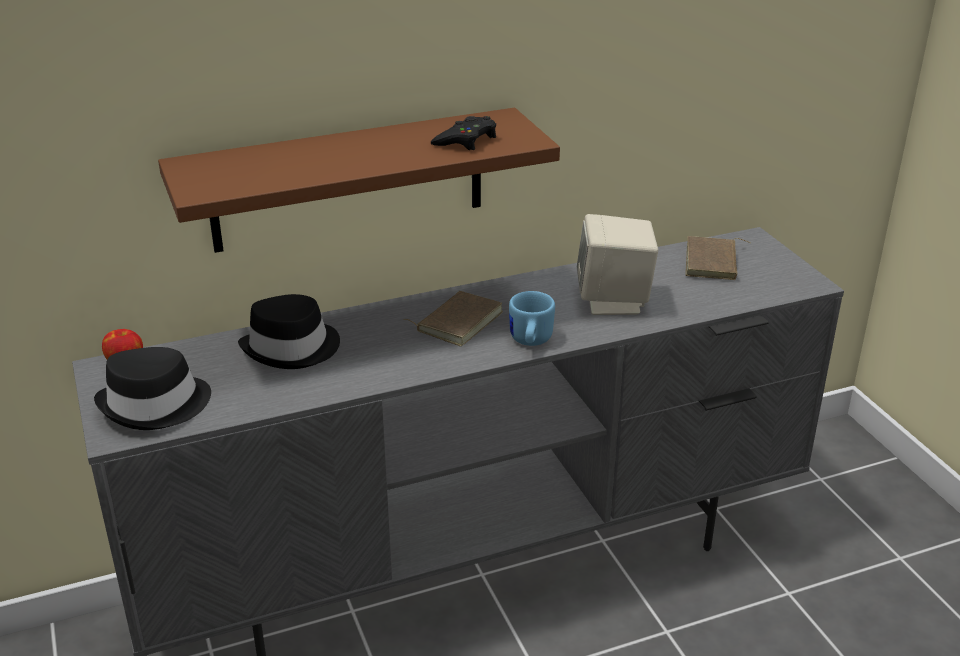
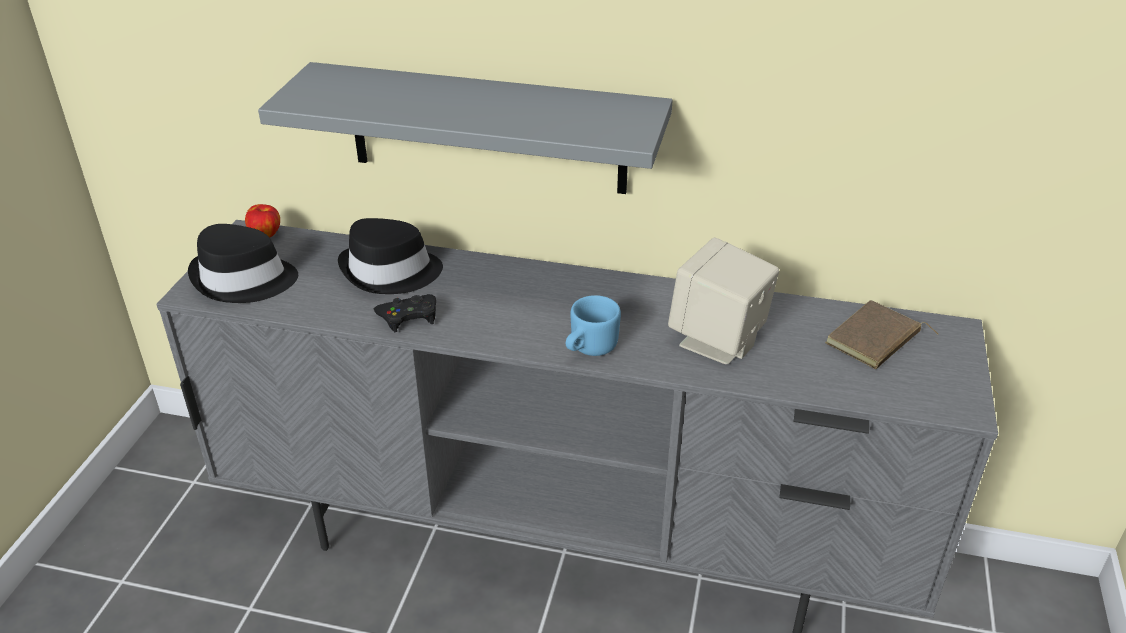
camera: 35 degrees right, 5 degrees up
brown shelf [158,108,560,253] -> grey shelf [258,62,673,194]
brown book [403,291,503,346] -> none
black game controller [431,116,496,150] -> black game controller moved to [374,294,436,332]

